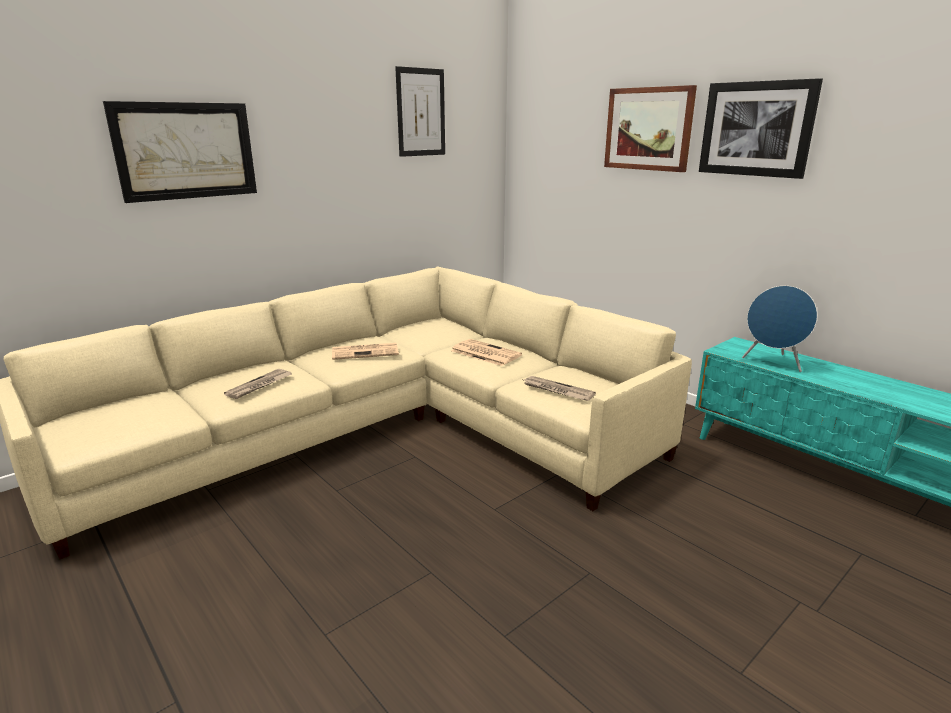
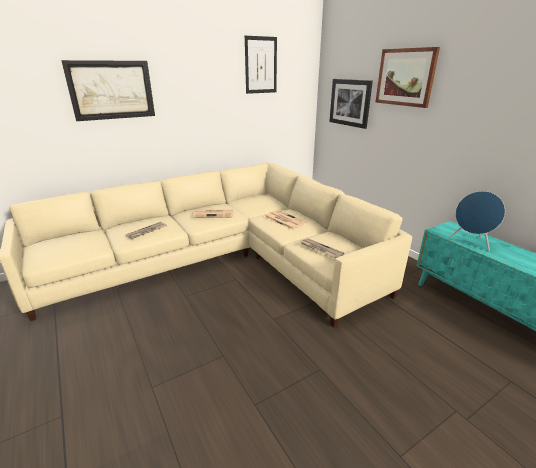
camera: 10 degrees right, 5 degrees up
picture [699,78,823,179] -> picture moved to [329,79,373,129]

